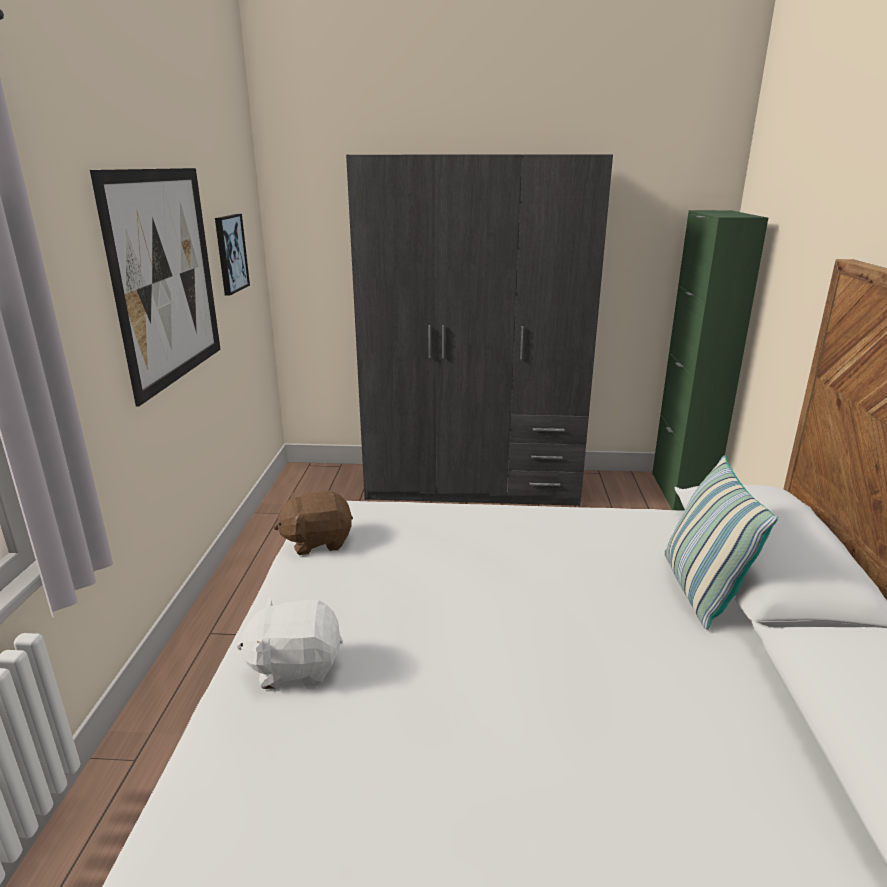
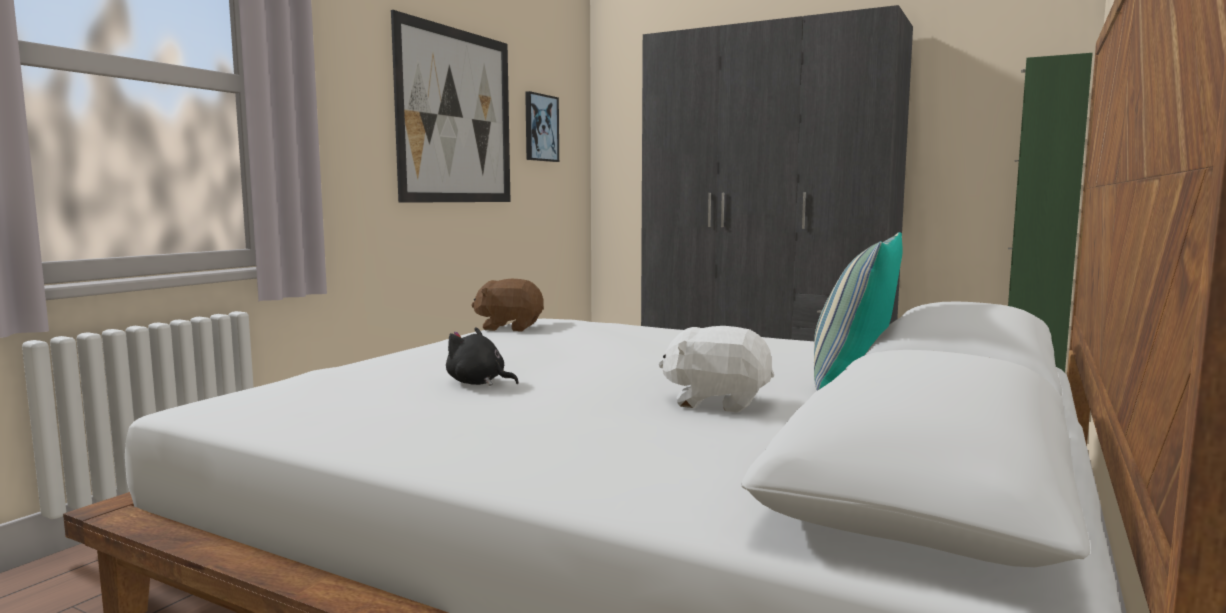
camera: 25 degrees right, 15 degrees down
white plush toy [236,598,343,689] -> white plush toy moved to [658,326,774,413]
none -> black plush toy [446,327,519,386]

